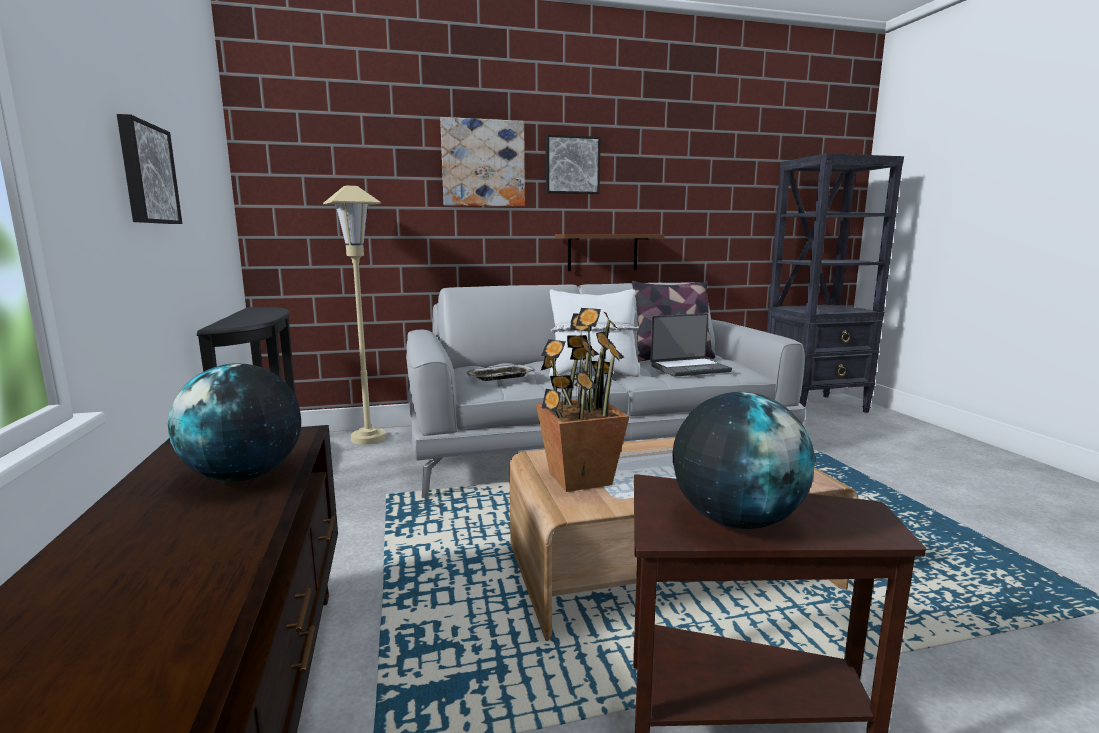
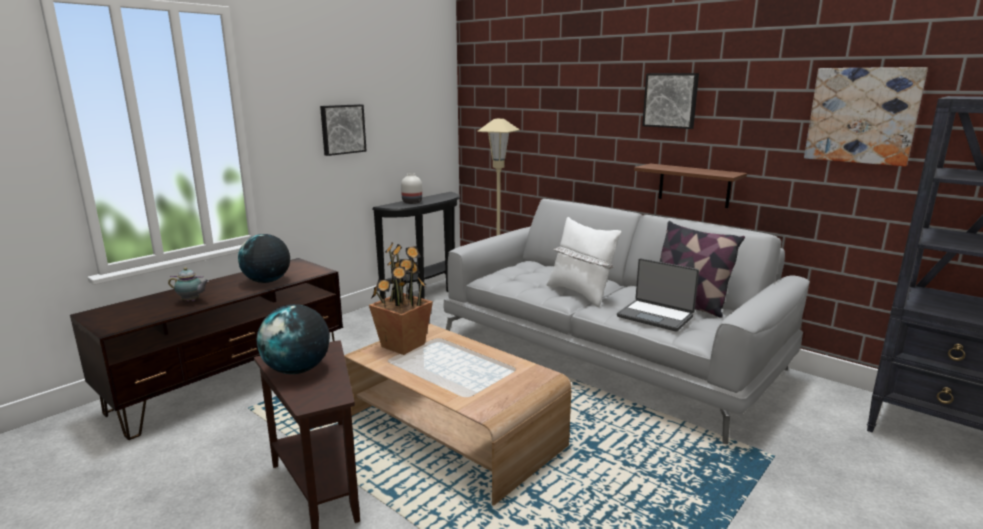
camera: 55 degrees right, 5 degrees up
picture [440,117,525,207] -> picture moved to [804,67,928,166]
tray [466,365,536,381] -> none
none -> teapot [168,267,209,301]
none -> white vase [401,173,422,204]

